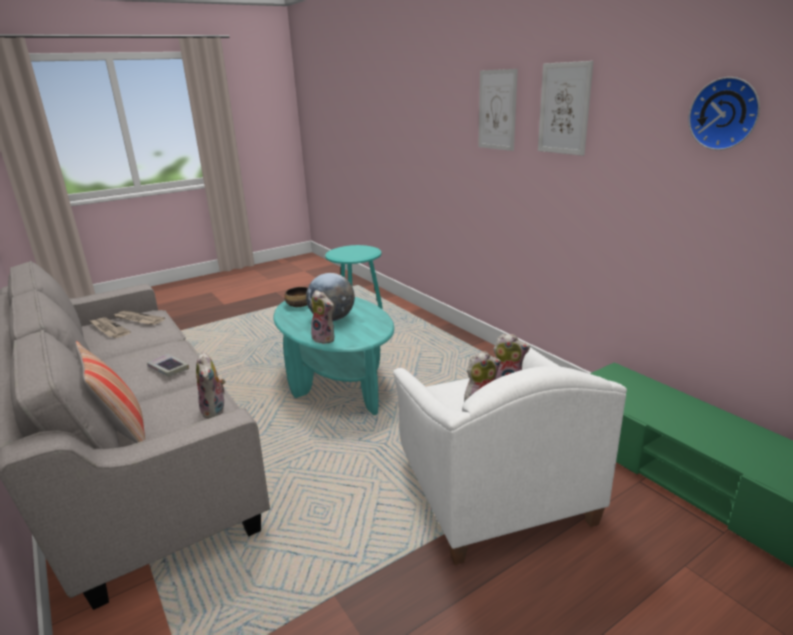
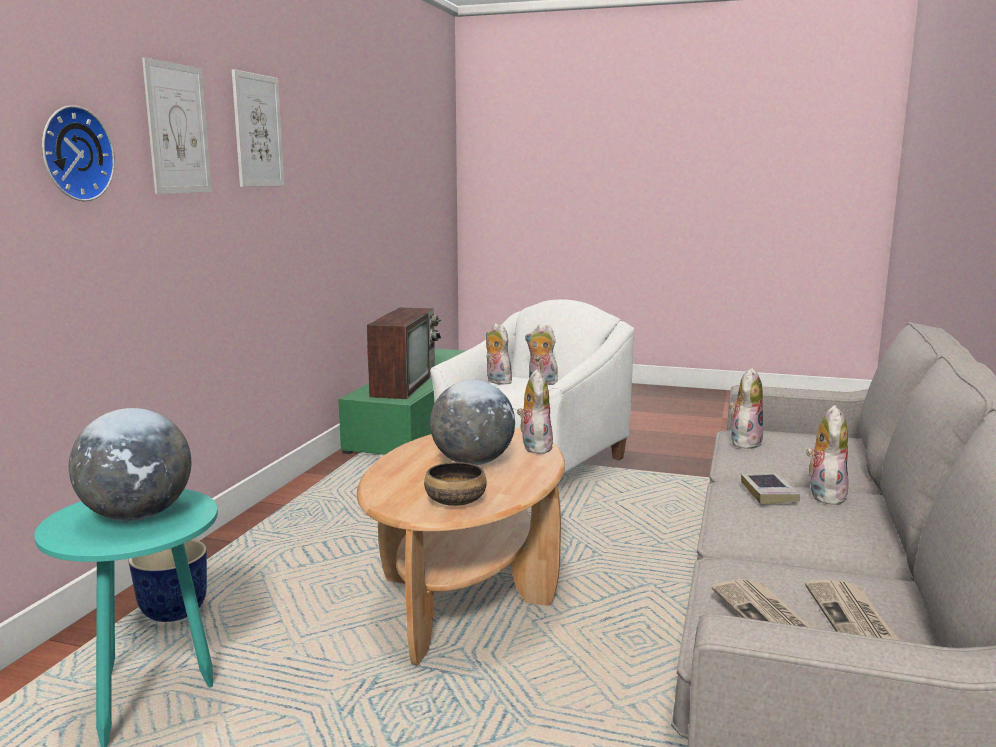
camera: 130 degrees left, 10 degrees down
pillow [75,341,145,443] -> none
turquoise coffee table [273,297,394,415] -> brown coffee table [357,428,565,665]
wall clock [688,77,760,150] -> wall clock moved to [42,105,115,201]
none -> globe [69,408,191,521]
none -> planter [129,539,207,622]
none -> television [367,308,441,399]
none -> plush toy [806,405,849,505]

